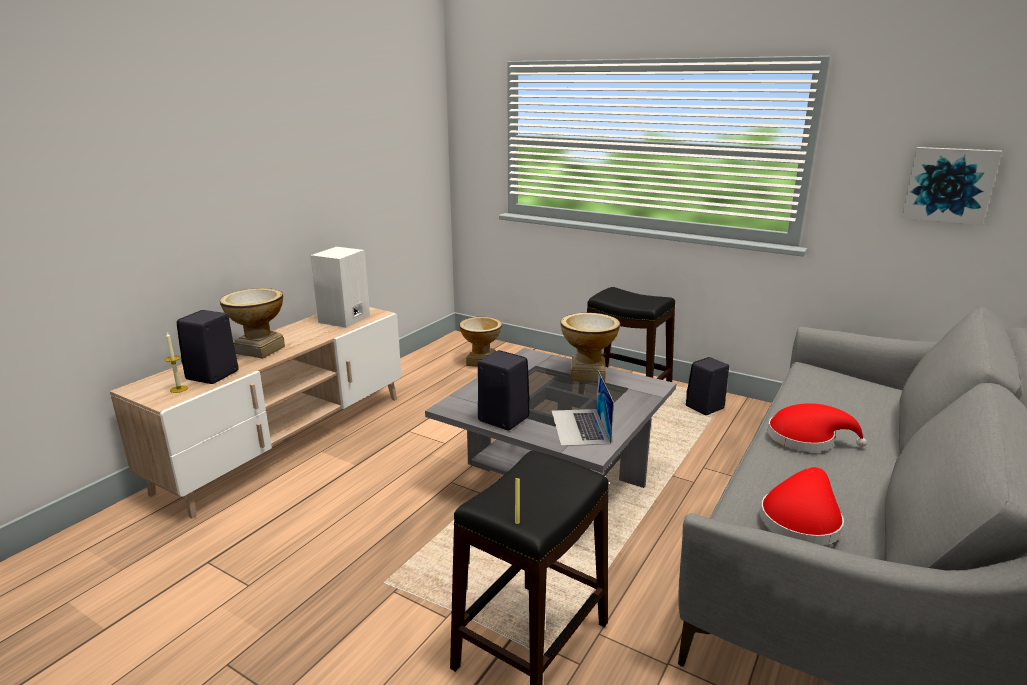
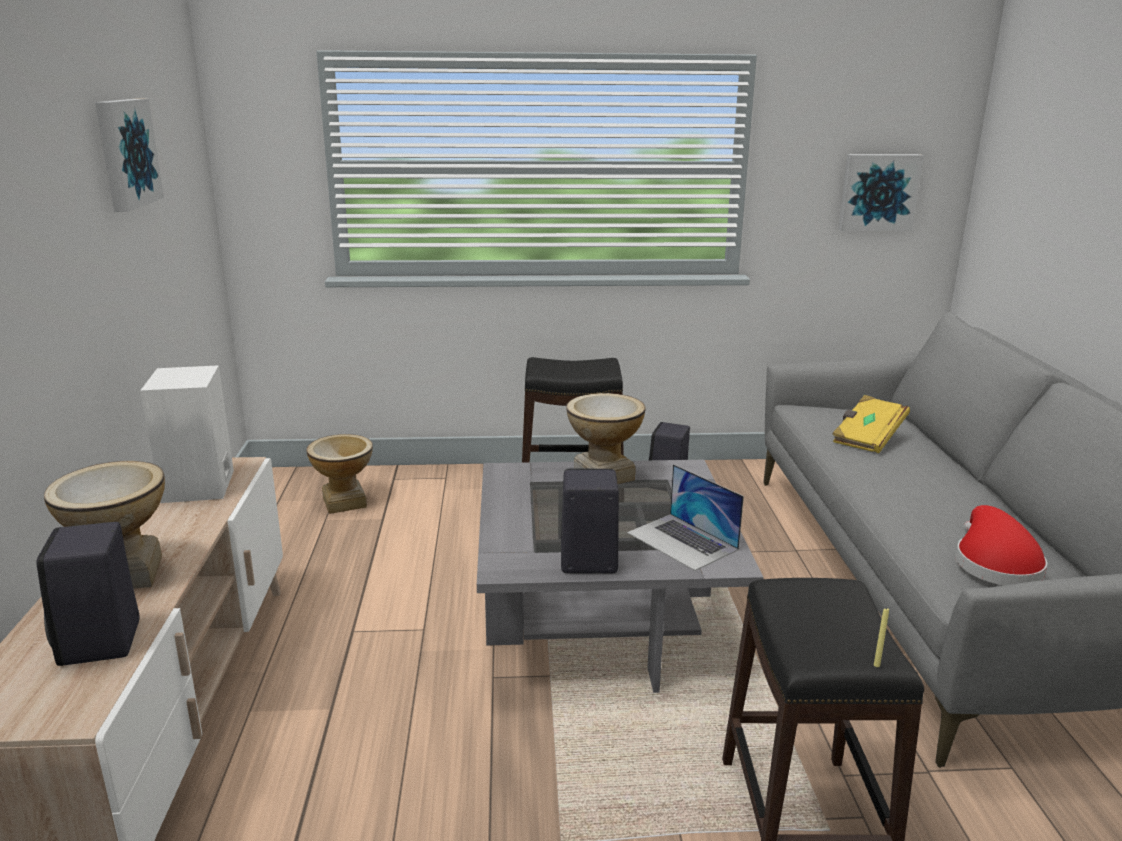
camera: 35 degrees left, 0 degrees up
candle [165,333,188,393] -> none
red hat [768,403,867,452] -> none
none -> picture [95,99,164,212]
none -> yellow book [832,395,910,453]

